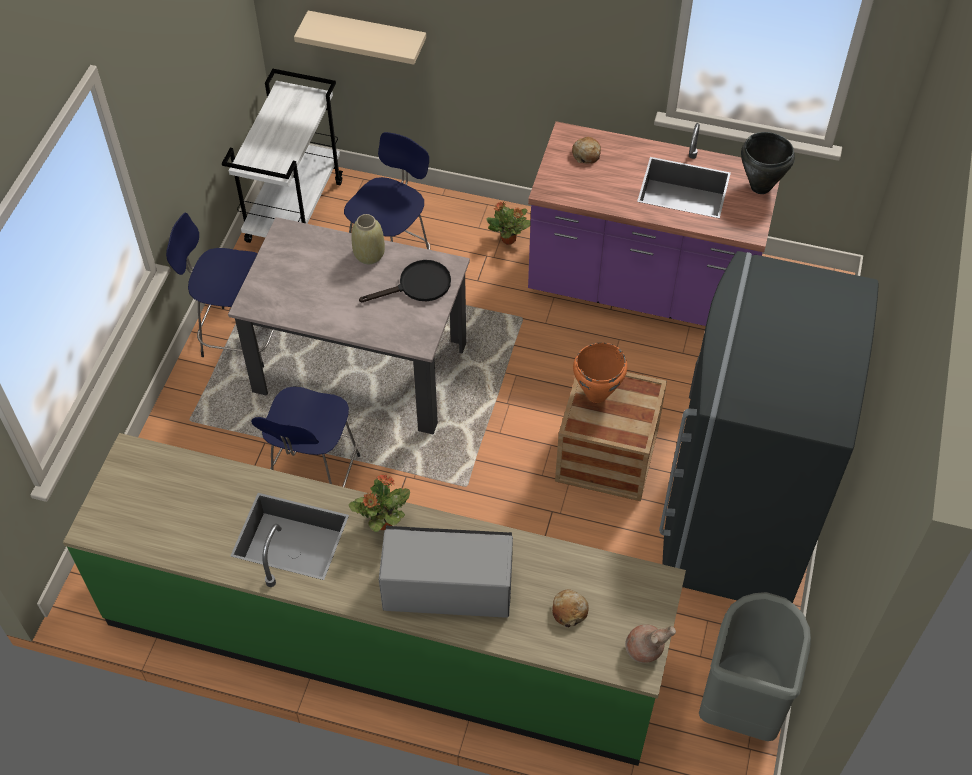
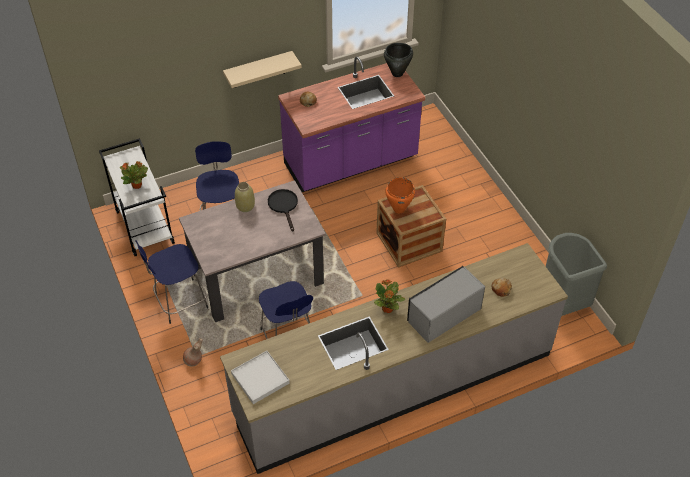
camera: 40 degrees left, 5 degrees down
green counter [63,433,686,766] -> grey counter [220,243,568,474]
beige shelf [294,11,426,65] -> beige shelf moved to [223,51,302,88]
black frying pan [359,260,451,302] -> black frying pan turned 45 degrees counterclockwise [268,189,298,231]
potted plant [486,201,531,245] -> potted plant moved to [120,161,148,189]
brown vase [625,624,676,663] -> brown vase moved to [183,338,203,366]
grey fridge [659,251,879,603] -> none
none -> white tray [231,351,290,404]

